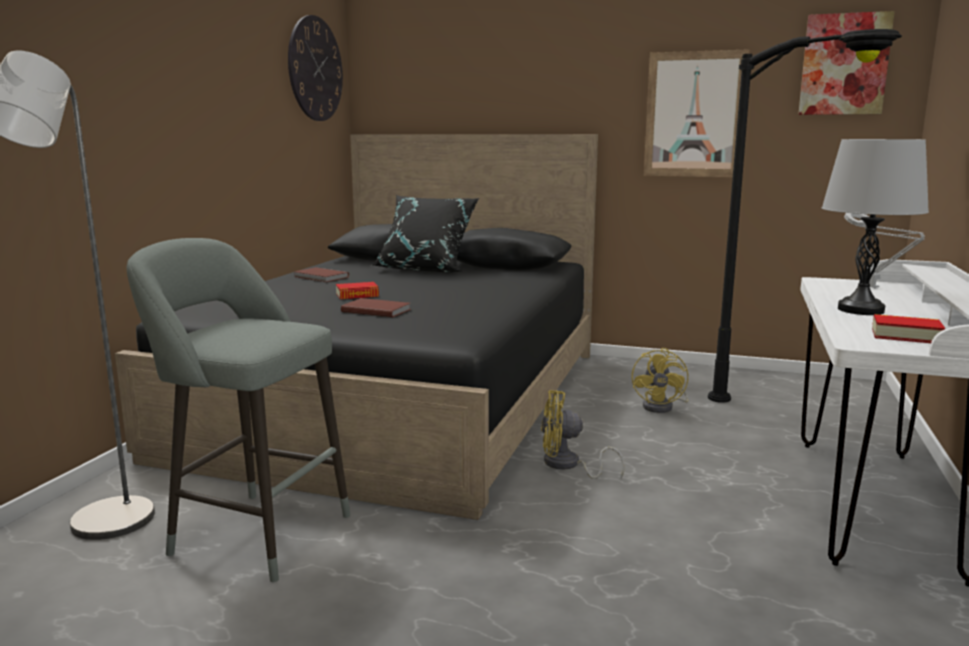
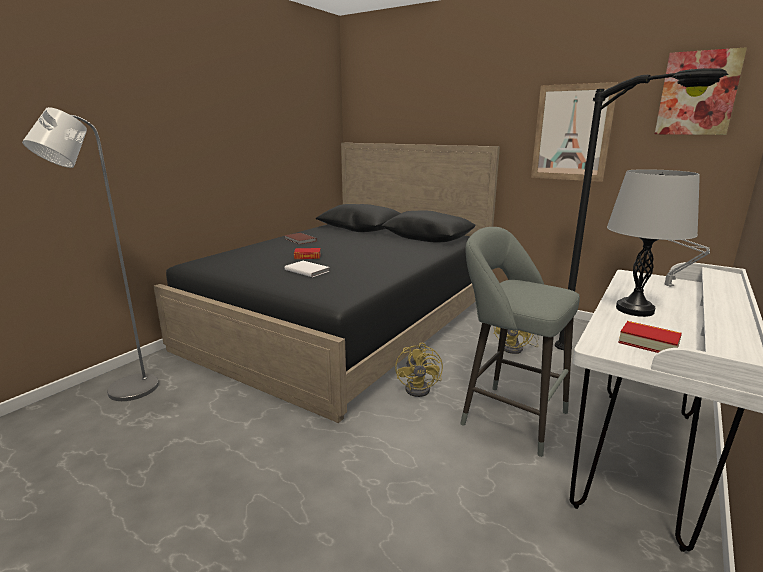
camera: 15 degrees right, 5 degrees up
grey stool [127,238,351,582] -> grey stool moved to [460,227,580,457]
wall clock [288,15,343,121] -> none
brown book [341,298,411,317] -> white book [285,261,330,277]
black pillow [372,195,479,272] -> none
yellow fan [541,390,625,479] -> yellow fan turned 105 degrees counterclockwise [395,343,443,397]

